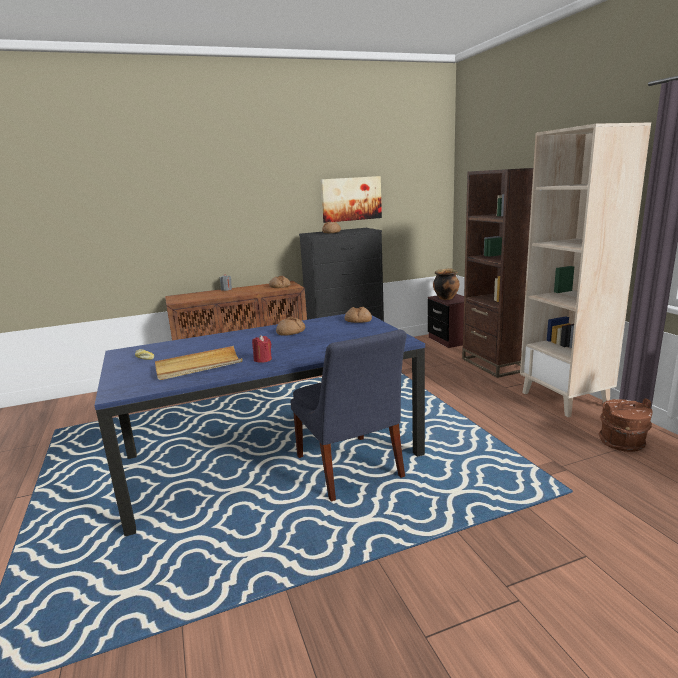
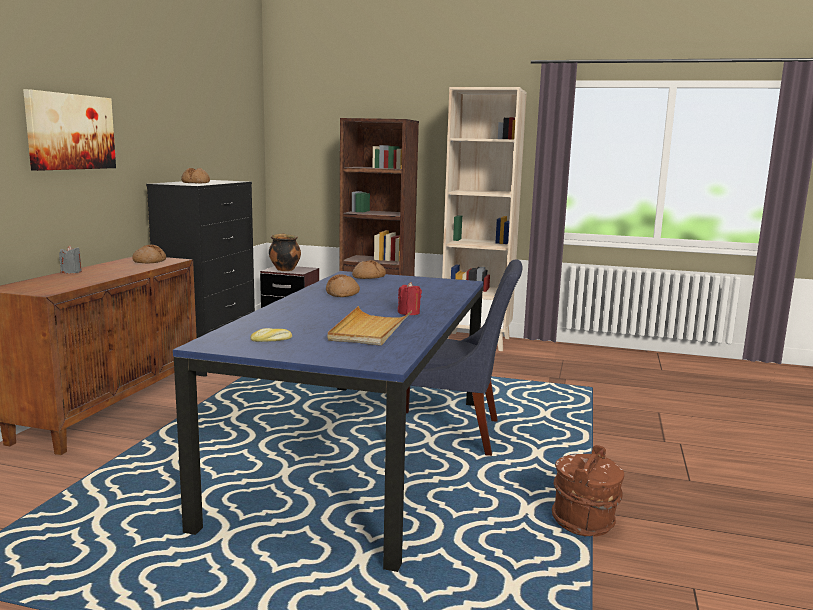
camera: 55 degrees left, 5 degrees down
picture [321,176,382,223] -> picture moved to [23,89,116,171]
brown bucket [599,398,653,452] -> brown bucket moved to [552,445,624,537]

